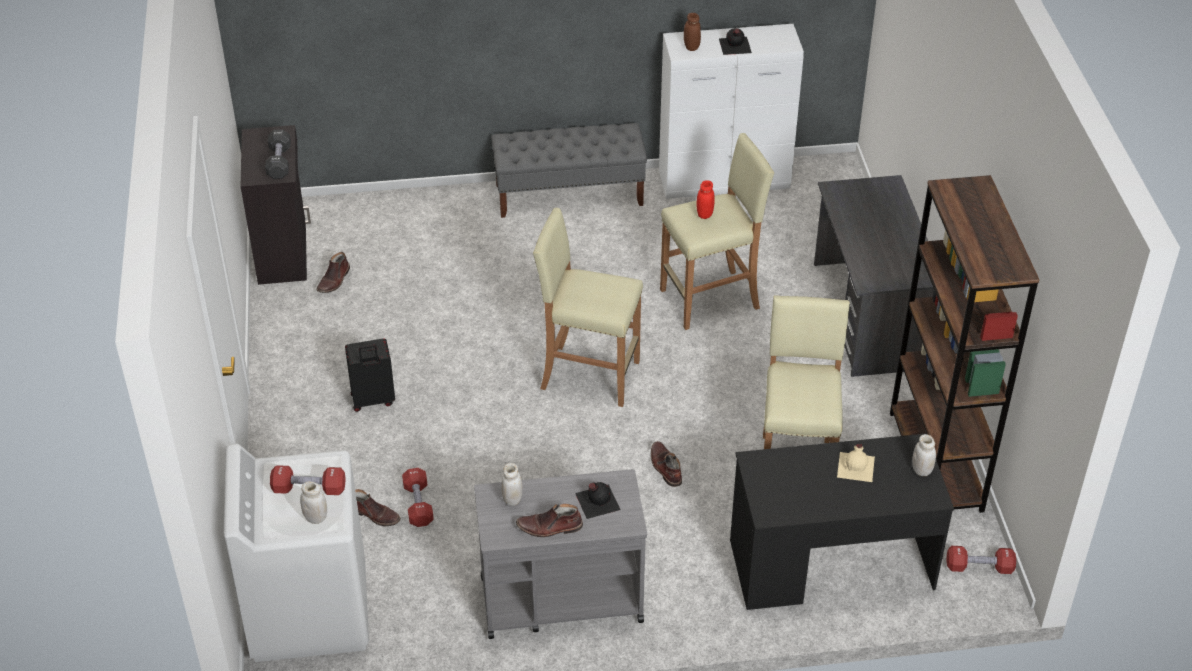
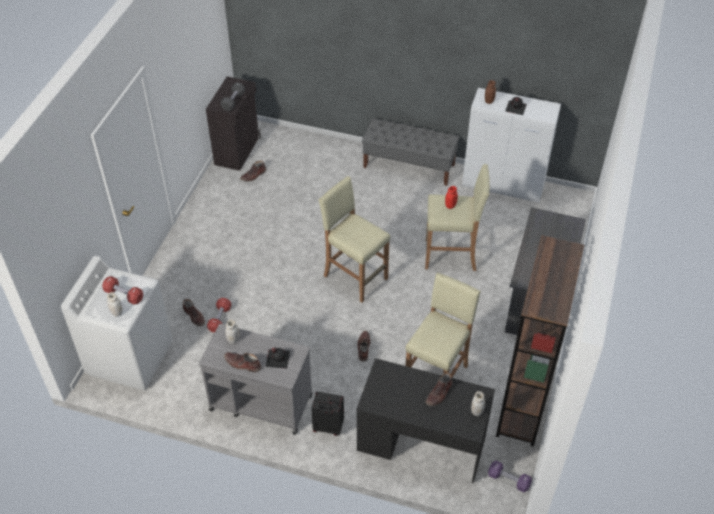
camera: 25 degrees right, 5 degrees up
black suitcase [345,338,395,412] -> black suitcase moved to [311,392,344,436]
beige bottle [837,444,875,482] -> brown boot [426,372,452,406]
red dumbbell [947,546,1016,574] -> purple dumbbell [488,461,532,492]

